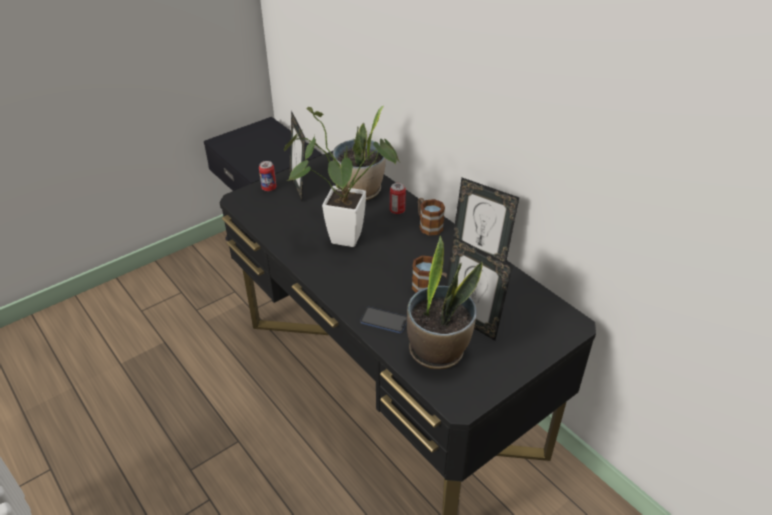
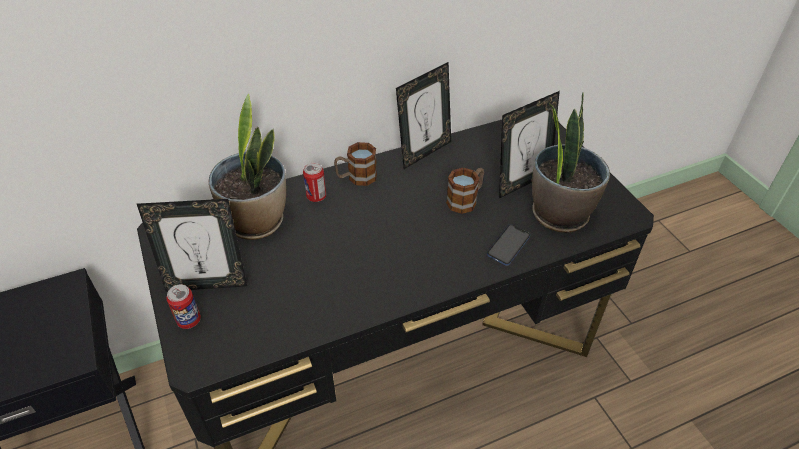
camera: 75 degrees left, 5 degrees up
potted plant [284,107,399,247] -> none

